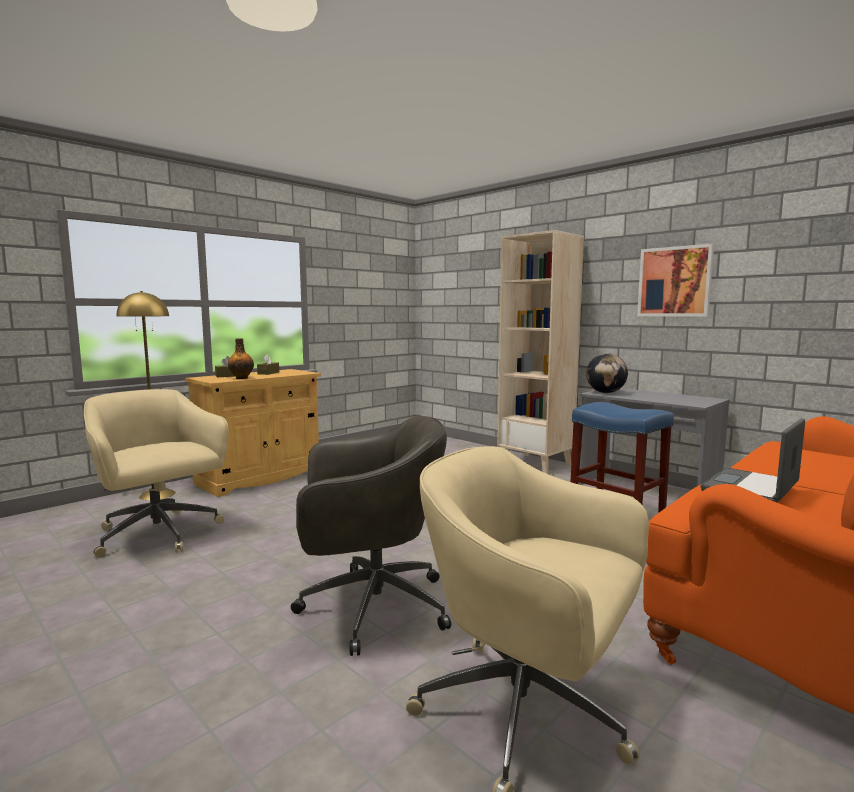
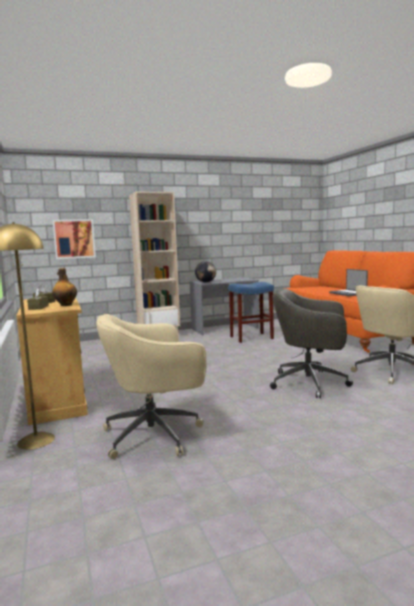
camera: 65 degrees left, 0 degrees up
grey office chair [291,416,451,656] -> grey office chair turned 90 degrees counterclockwise [270,289,353,398]
picture [637,244,714,317] -> picture moved to [53,219,96,259]

